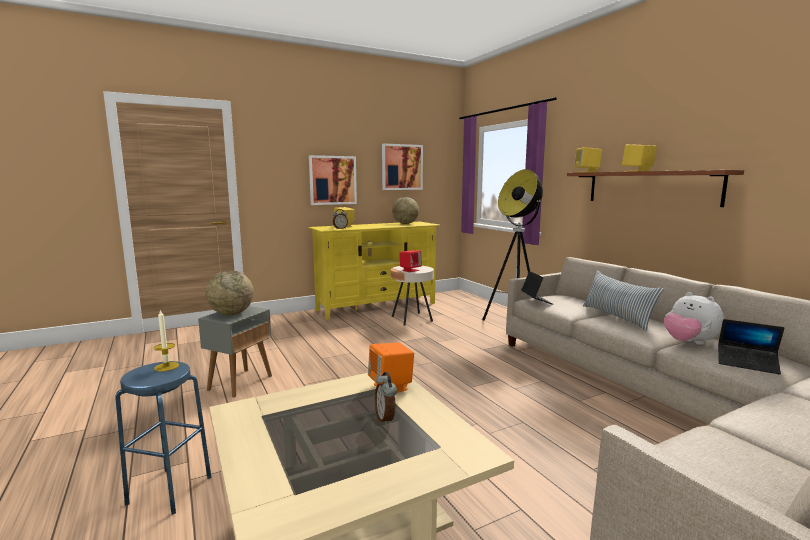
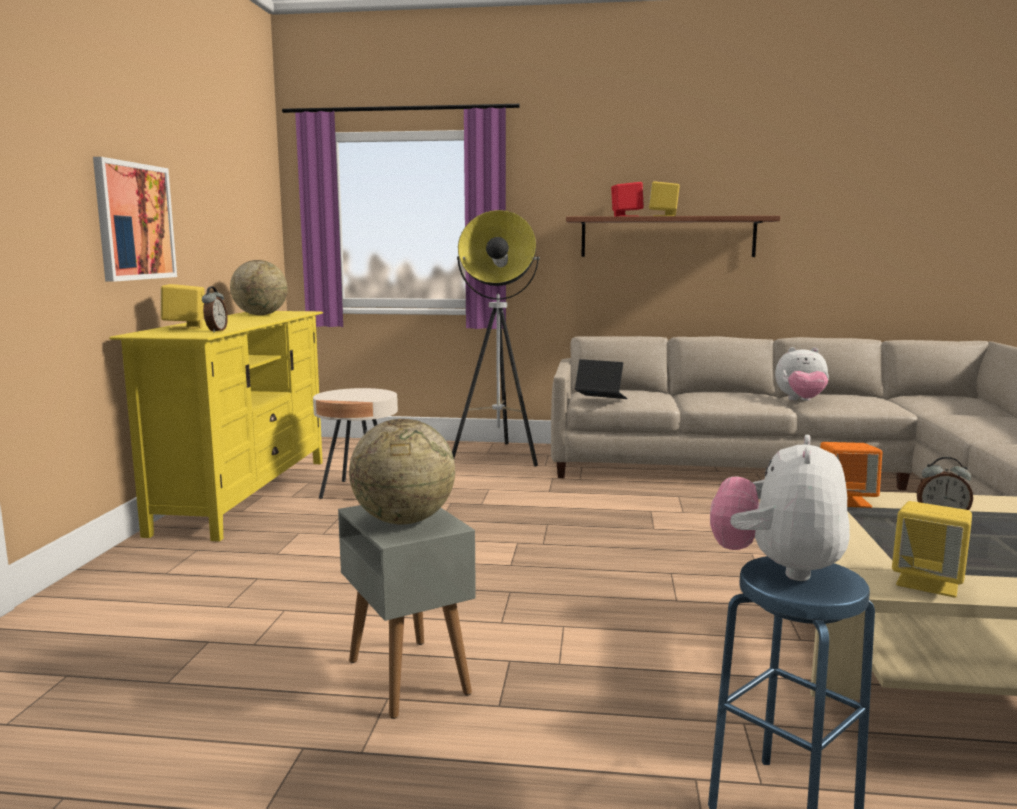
camera: 55 degrees left, 0 degrees up
candle [154,310,179,372] -> plush toy [710,435,850,581]
picture [382,143,423,190] -> none
red speaker [399,250,422,272] -> red speaker moved to [611,182,644,216]
yellow speaker [574,147,603,172] -> yellow speaker moved to [892,501,972,598]
pillow [583,271,664,331] -> none
laptop [718,319,784,375] -> none

